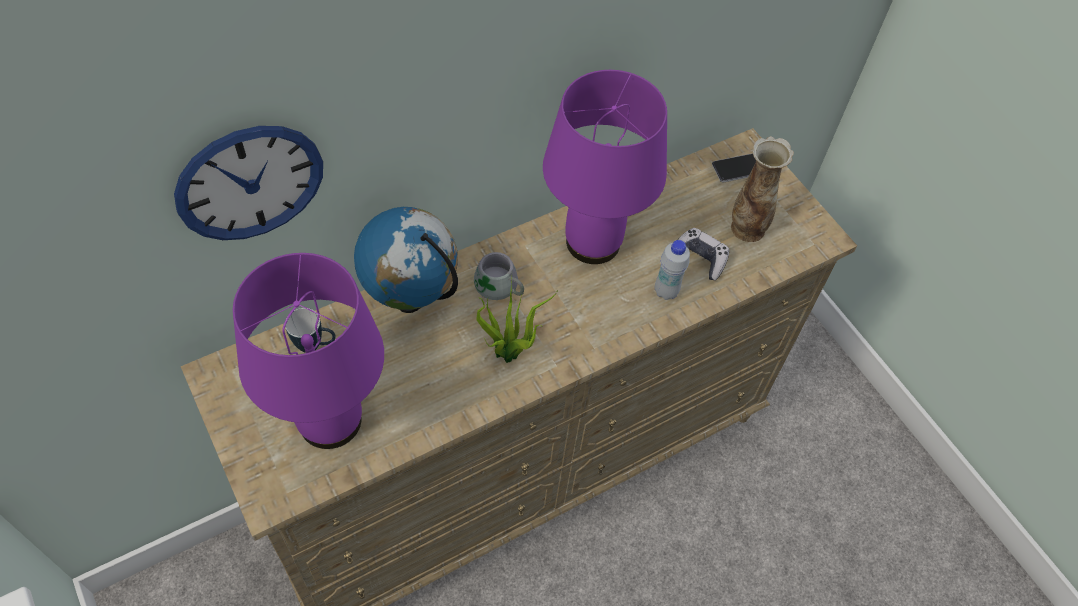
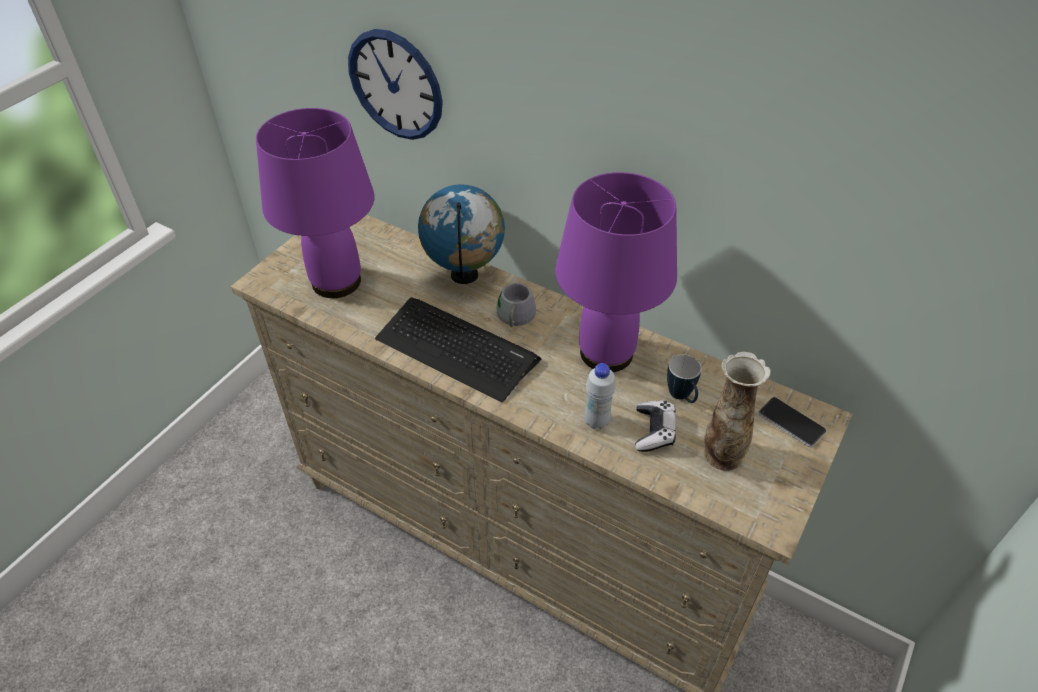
camera: 65 degrees right, 10 degrees down
mug [285,308,336,353] -> mug moved to [667,355,702,403]
potted plant [477,276,558,363] -> keyboard [375,297,541,402]

